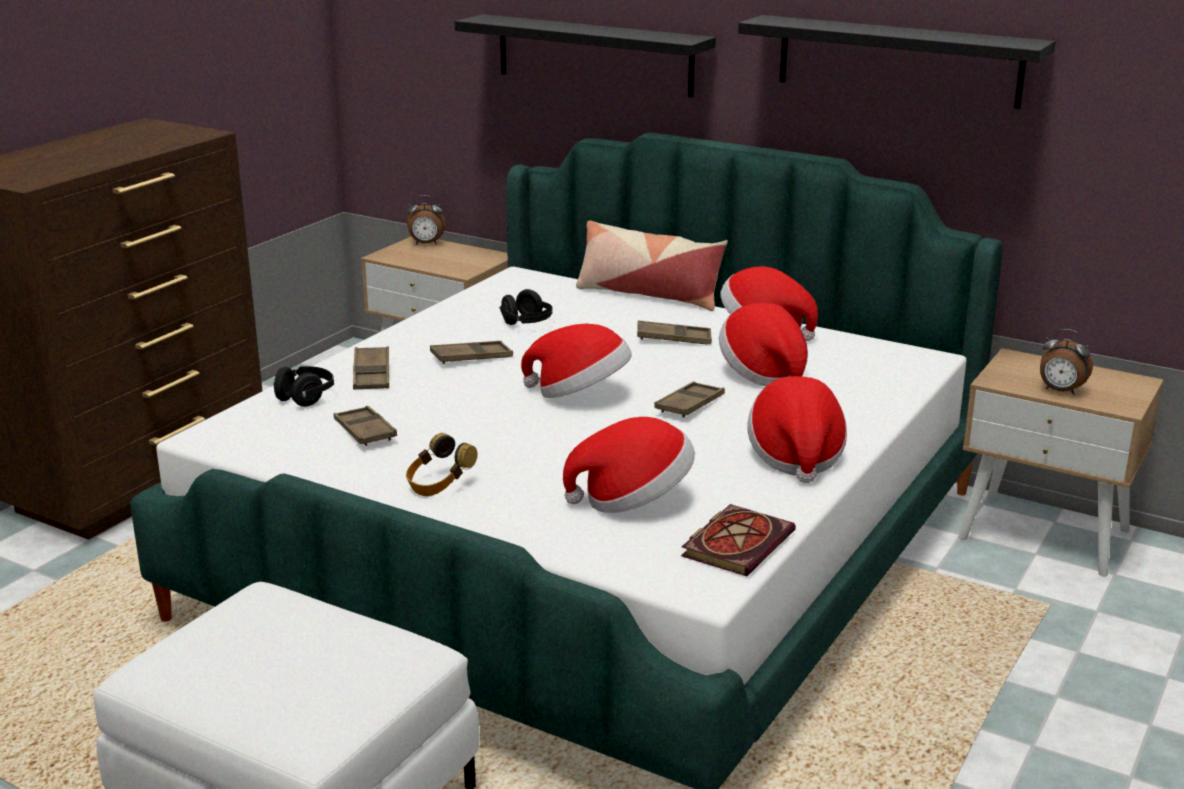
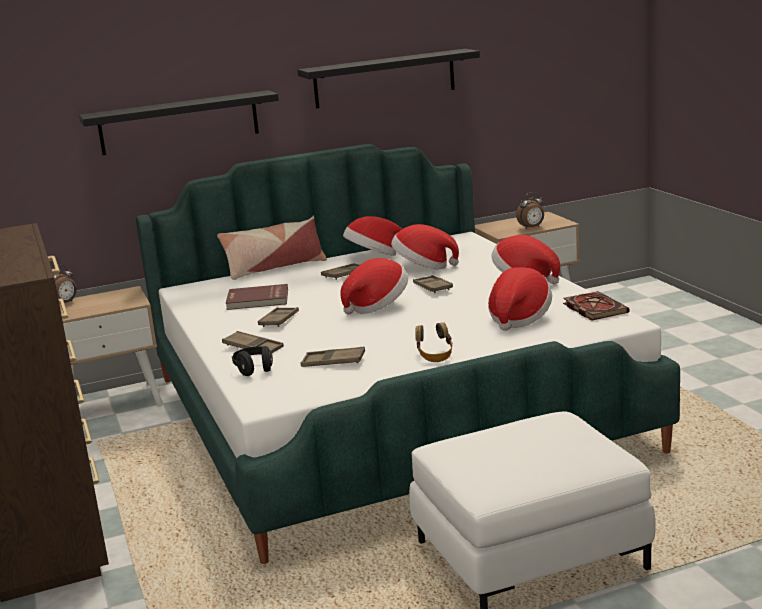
camera: 50 degrees left, 5 degrees down
black headphones [499,289,552,325] -> red book [226,284,288,310]

